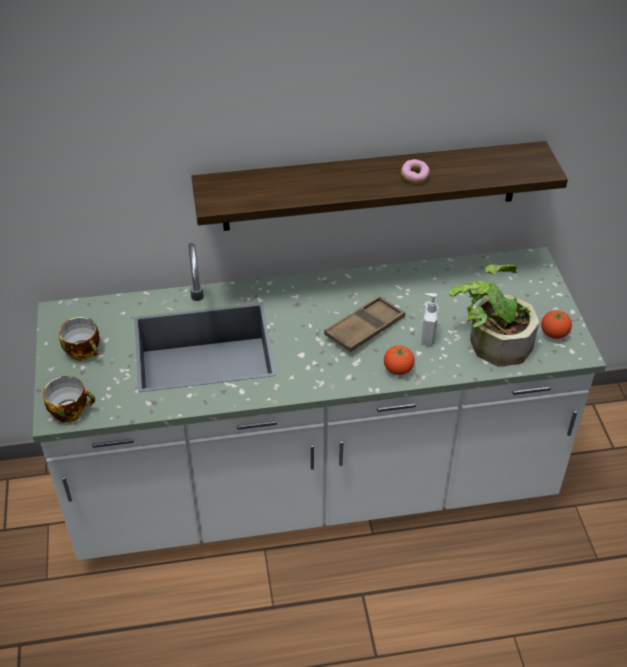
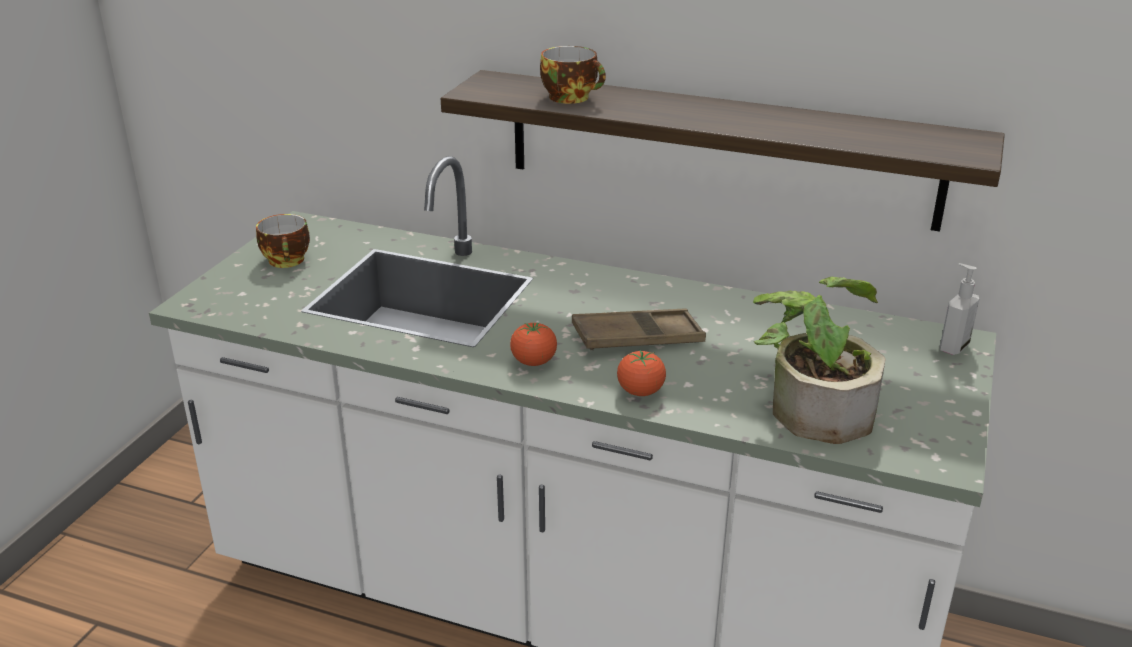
camera: 30 degrees right, 15 degrees down
cup [43,376,95,422] -> cup moved to [540,46,606,104]
donut [401,159,430,184] -> none
soap dispenser [421,293,439,346] -> soap dispenser moved to [940,263,979,355]
tomato [541,310,572,339] -> tomato moved to [510,323,557,366]

